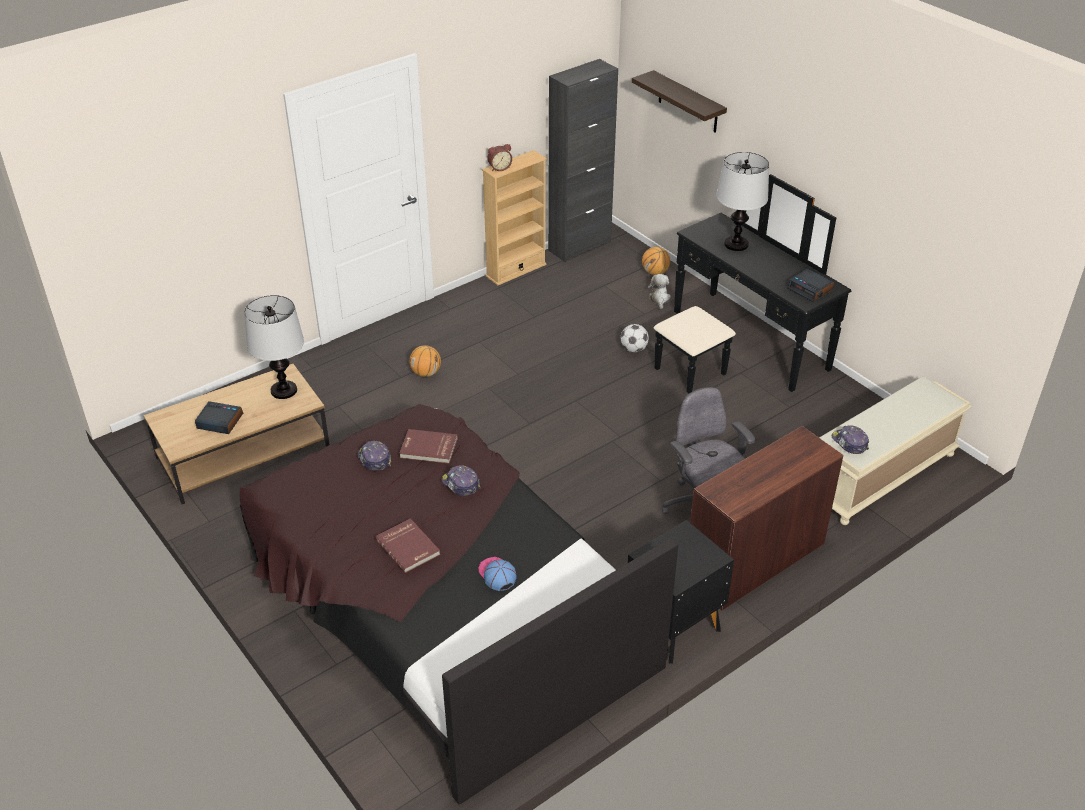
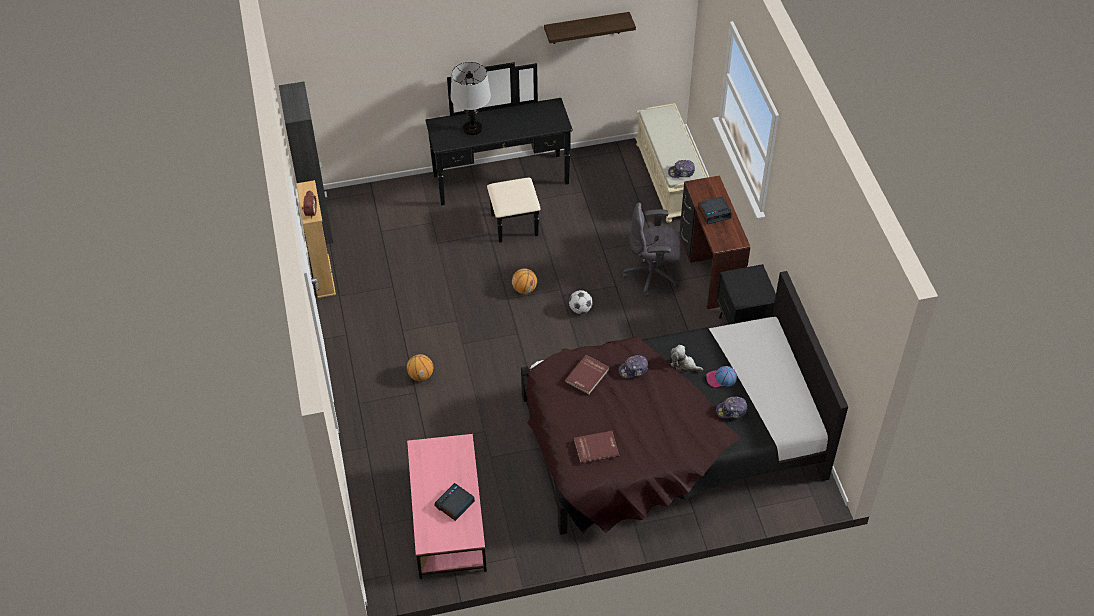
camera: 65 degrees left, 10 degrees up
brown coffee table [144,364,330,504] -> pink coffee table [407,434,487,579]
table lamp [244,295,304,399] -> none
cap [358,441,391,471] -> cap moved to [716,397,747,418]
red book [375,518,440,573] -> red book moved to [574,431,619,464]
football [621,324,649,352] -> football moved to [569,290,593,314]
shelf [632,70,727,133] -> shelf moved to [544,12,636,44]
basketball [642,247,670,275] -> basketball moved to [512,268,537,294]
plush toy [647,274,671,309] -> plush toy moved to [671,345,703,372]
alarm clock [787,269,834,302] -> alarm clock moved to [698,197,731,224]

